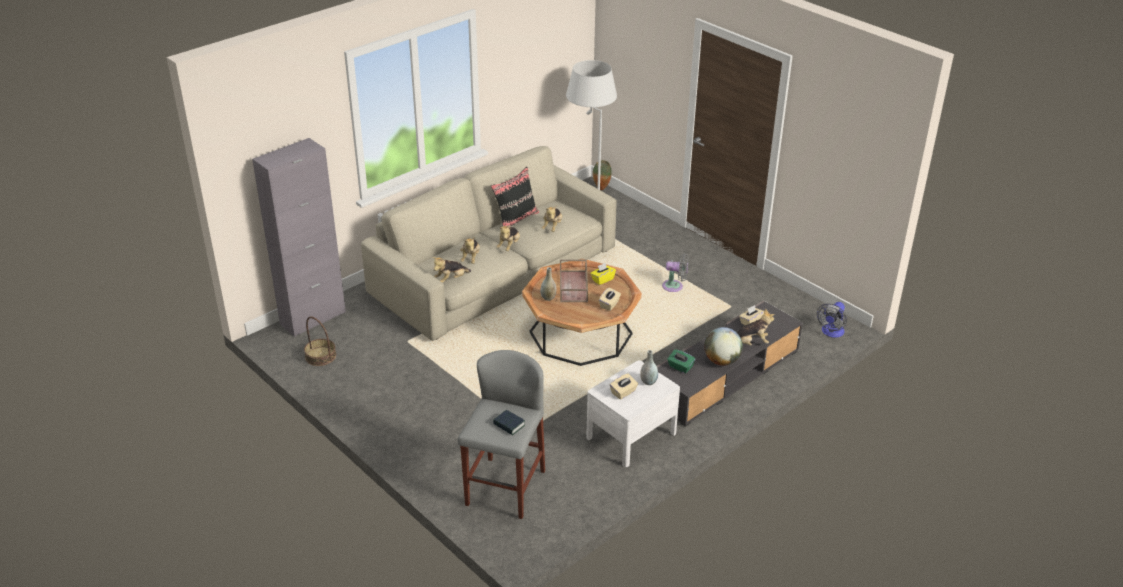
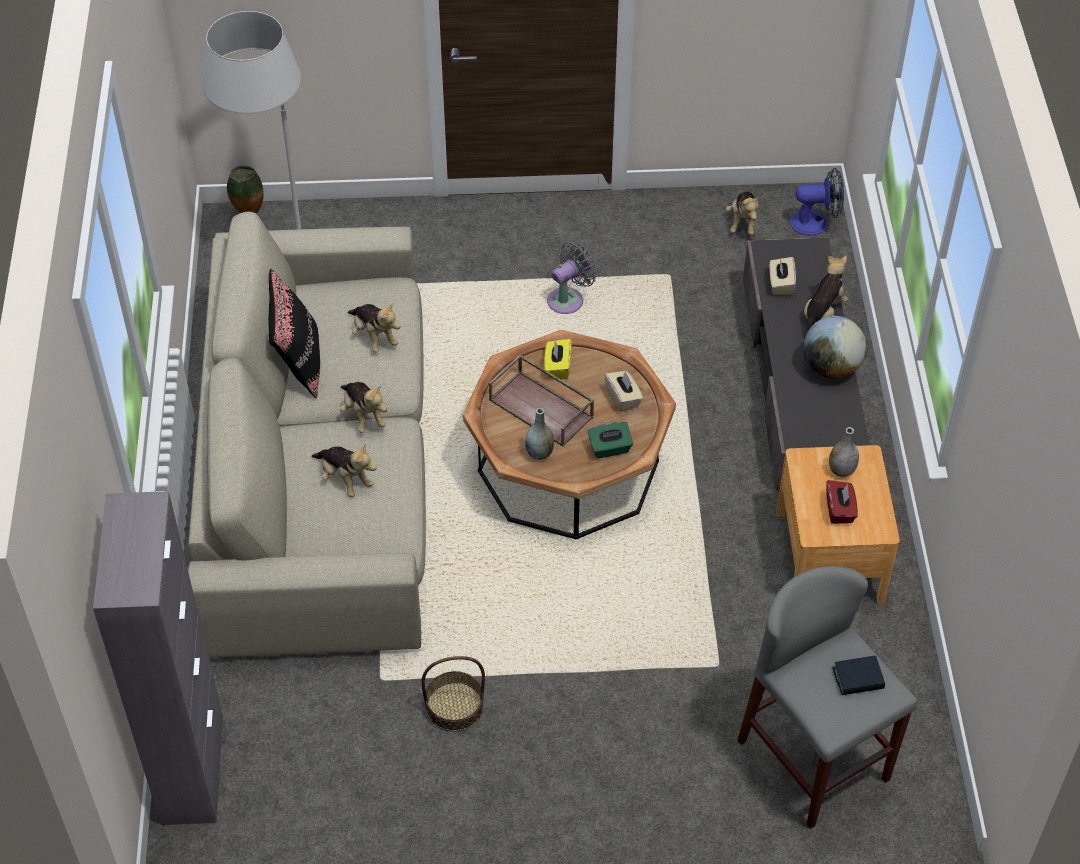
camera: 50 degrees left, 15 degrees up
basket [304,316,336,366] -> basket moved to [421,656,485,732]
plush toy [432,257,471,283] -> plush toy moved to [726,192,759,235]
white nightstand [586,360,680,467] -> brown nightstand [776,445,900,604]
beige tissue box [610,373,638,399] -> red tissue box [826,480,858,524]
green tissue box [667,349,695,373] -> green tissue box moved to [587,422,633,458]
fan [817,302,847,338] -> fan turned 75 degrees counterclockwise [790,168,844,236]

